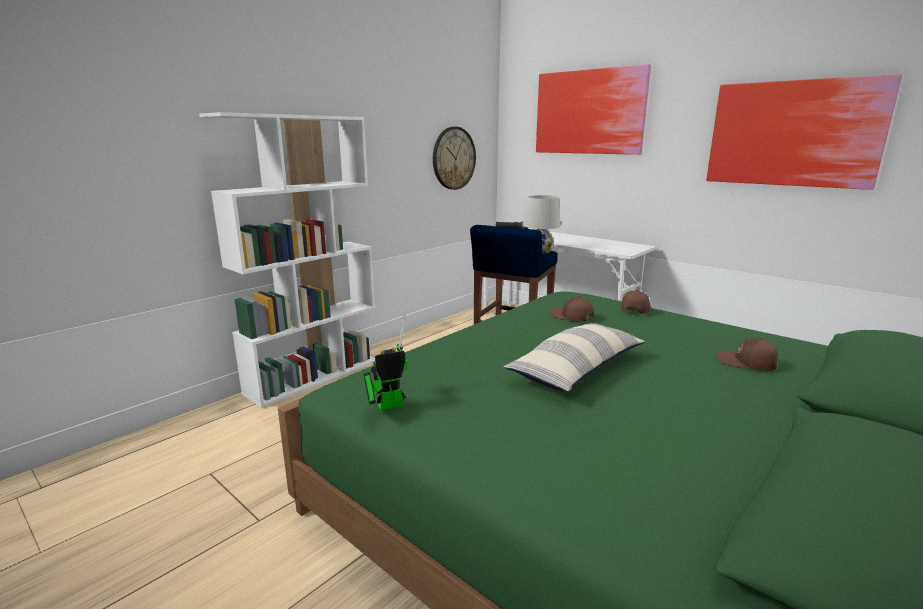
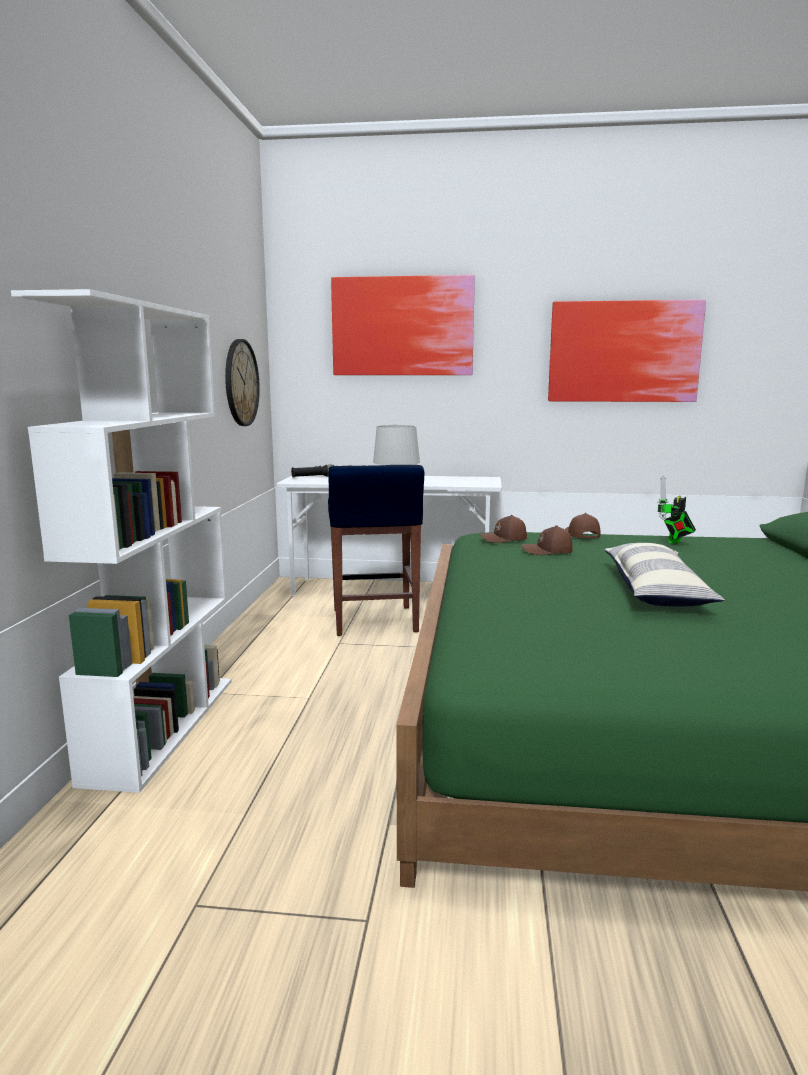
camera: 35 degrees left, 5 degrees down
toy robot [364,314,409,410] -> toy robot moved to [658,475,696,544]
brown cap [717,338,778,371] -> brown cap moved to [480,515,527,543]

